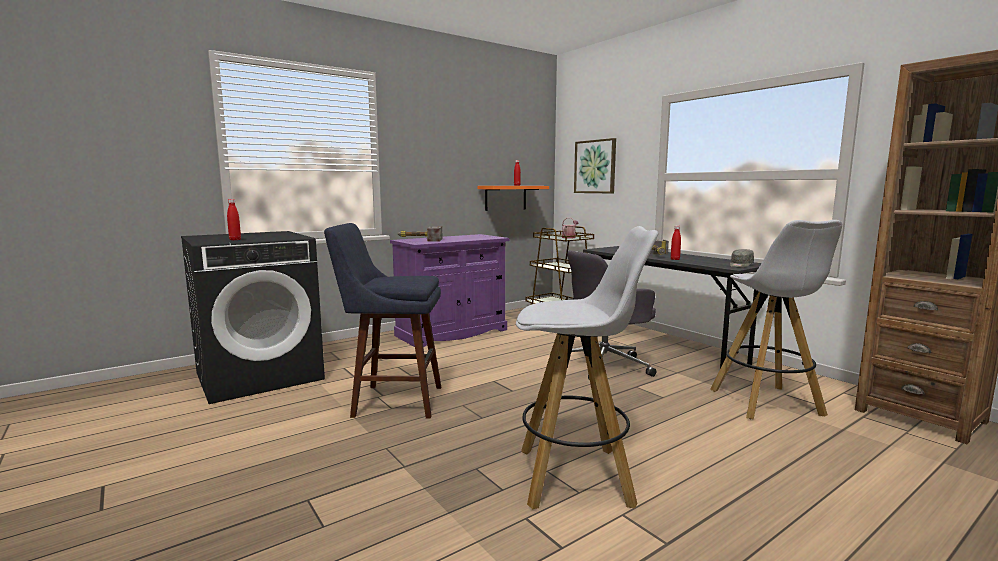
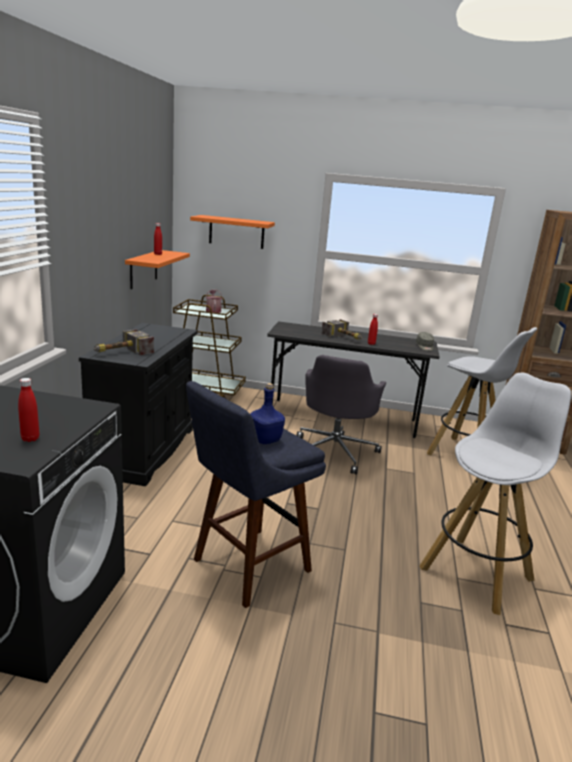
camera: 45 degrees left, 10 degrees up
purple cabinet [390,234,509,347] -> black cabinet [79,323,198,486]
picture [574,138,616,193] -> orange shelf [190,215,275,249]
none -> blue bottle [250,383,285,444]

